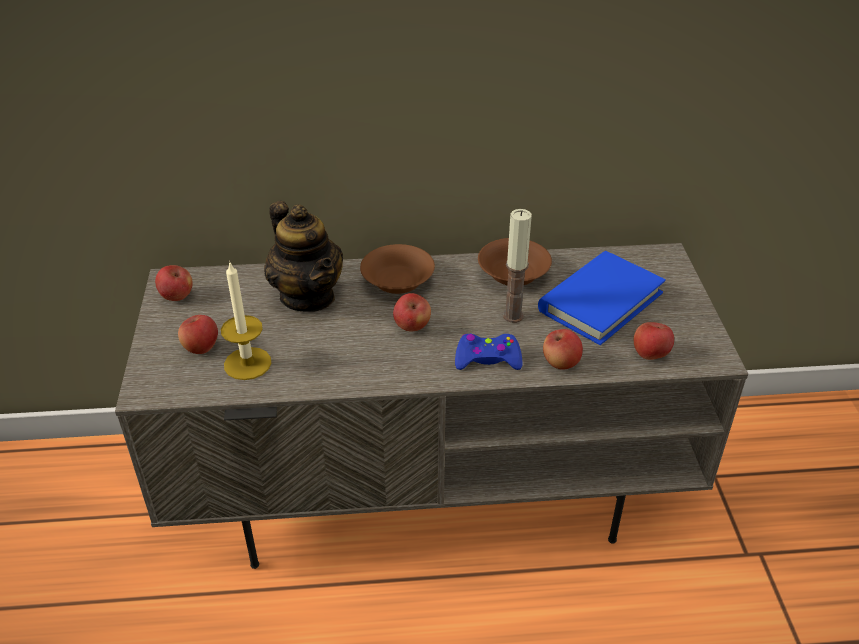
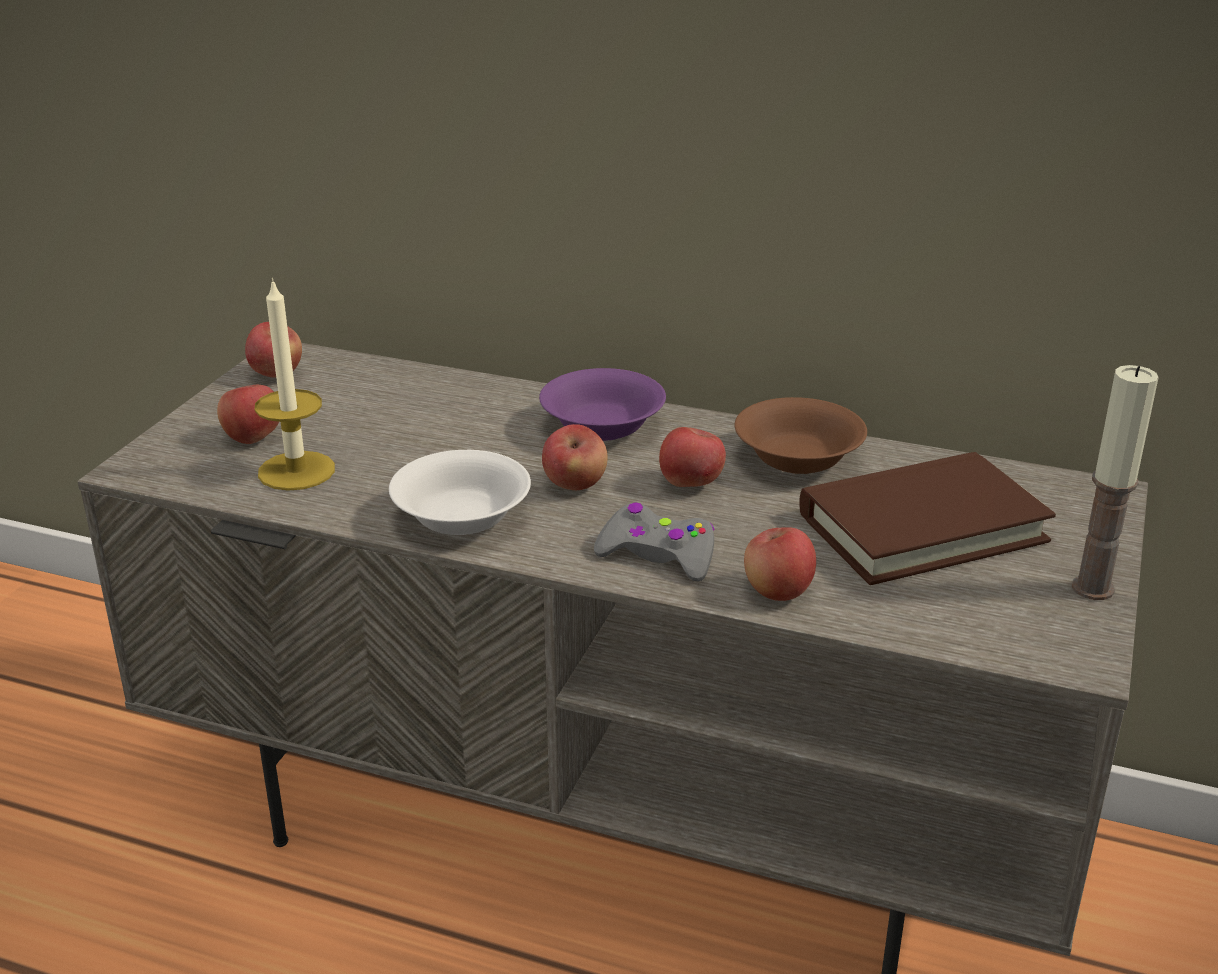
camera: 25 degrees right, 10 degrees down
teapot [264,201,343,312] -> none
brown bowl [360,244,435,294] -> purple bowl [539,368,666,441]
blue game controller [455,334,523,370] -> grey game controller [594,502,714,582]
candle [503,209,532,323] -> candle moved to [1072,365,1159,600]
blue book [538,251,666,345] -> brown book [799,452,1056,585]
apple [634,322,674,360] -> apple moved to [659,427,726,487]
none -> white bowl [389,450,531,535]

